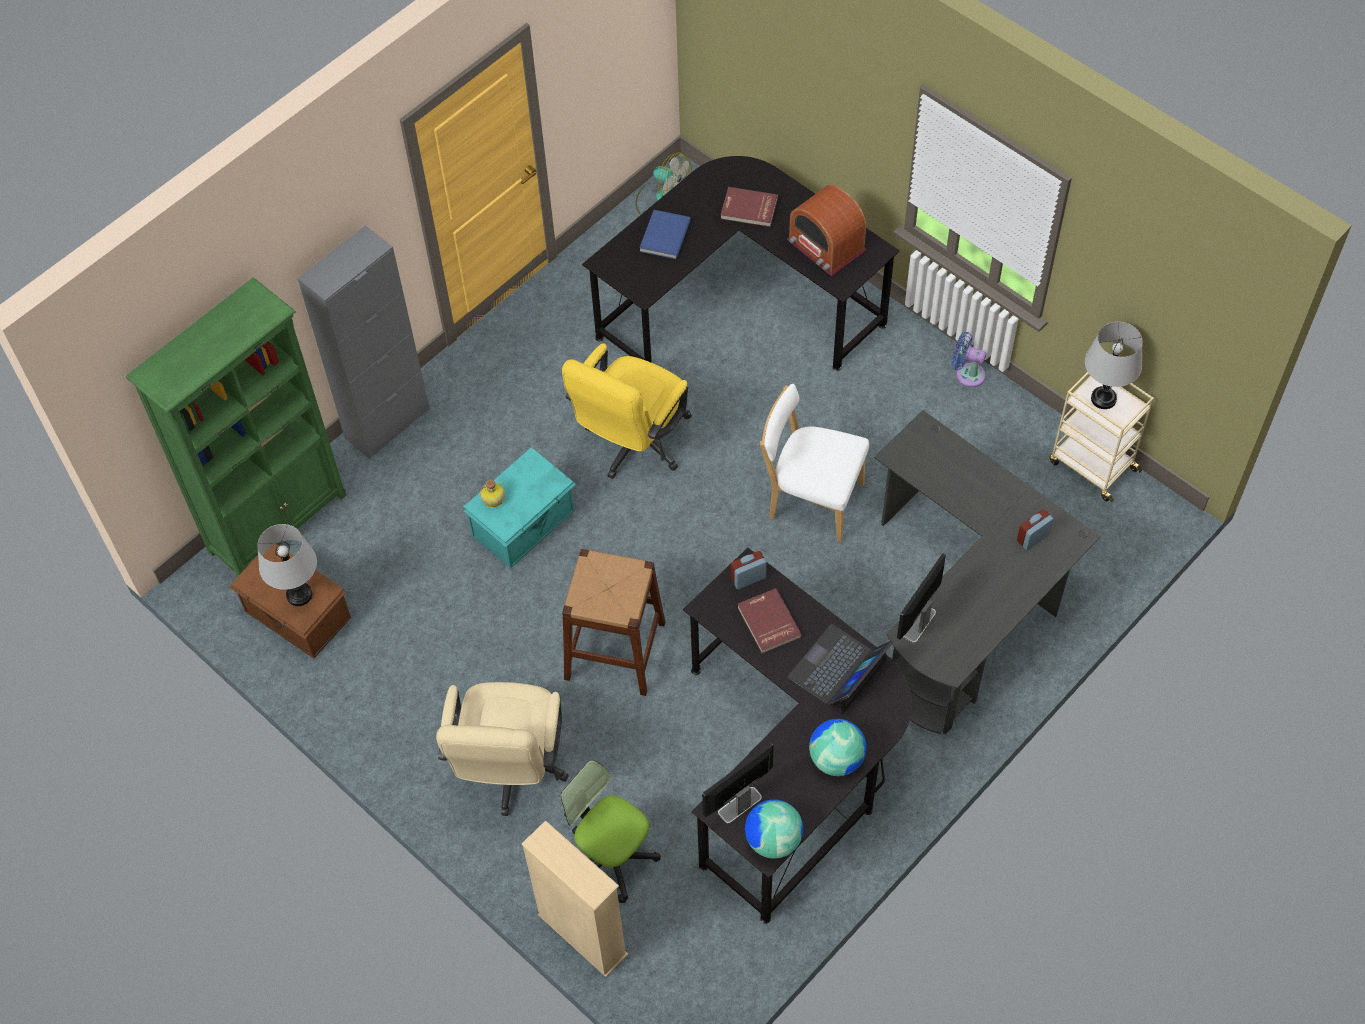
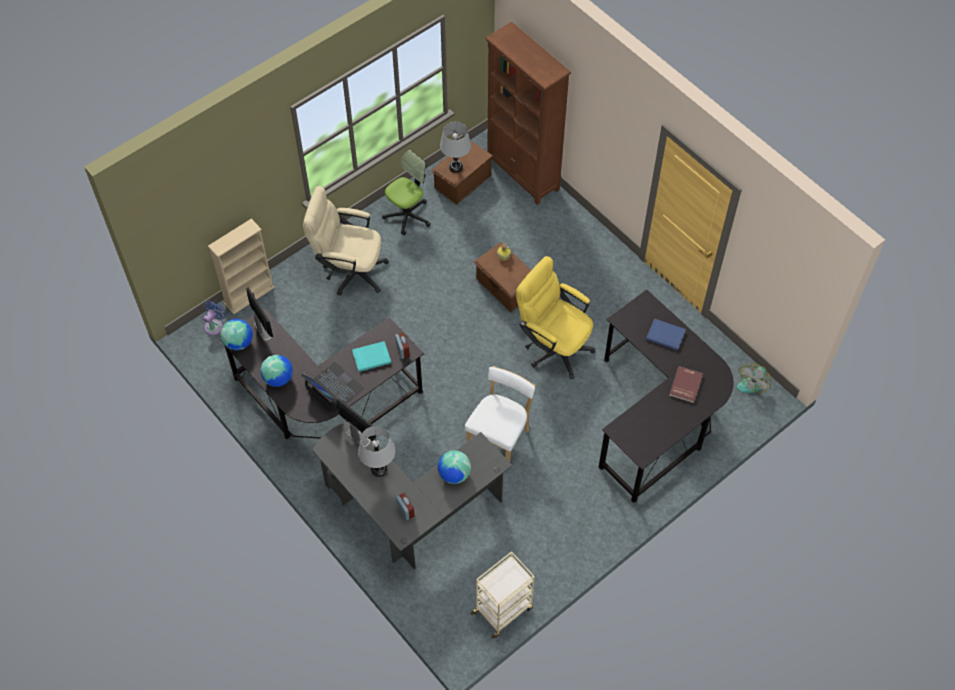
camera: 95 degrees right, 0 degrees up
green bookcase [126,278,346,577] -> brown bookcase [485,22,571,205]
grey cabinet [297,226,430,459] -> none
turquoise storage box [463,447,576,568] -> brown storage box [474,242,531,312]
office chair [561,760,661,903] -> office chair moved to [382,150,431,235]
brown stool [562,549,665,696] -> none
red book [737,588,802,653] -> turquoise book [352,341,391,372]
radio [787,185,867,276] -> none
blue fan [951,332,986,387] -> blue fan moved to [203,300,226,335]
grey table lamp [1085,322,1142,409] -> grey table lamp moved to [358,426,395,477]
none -> globe [438,450,471,484]

